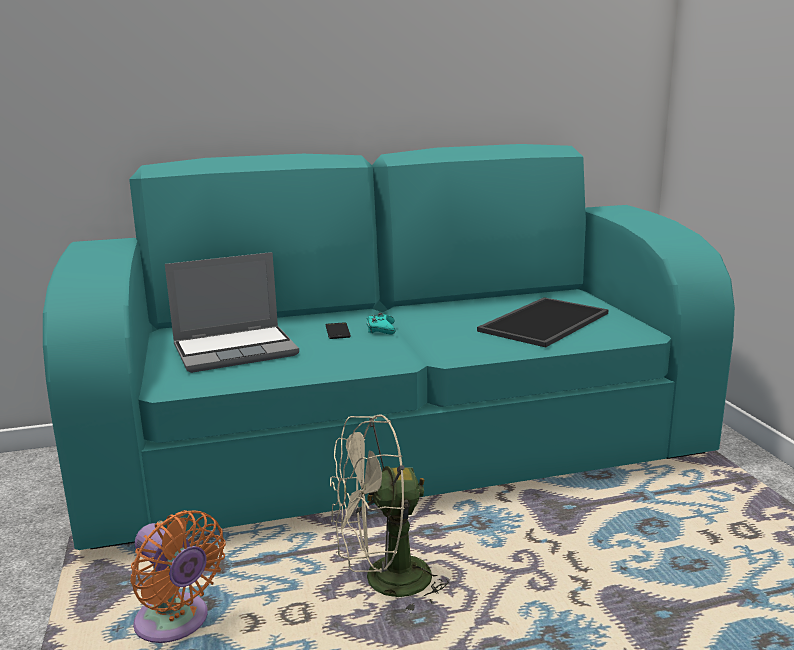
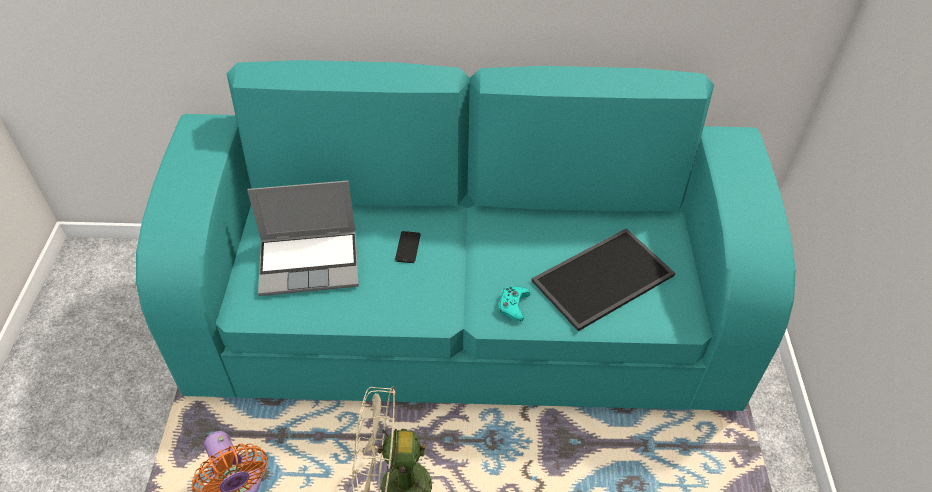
camera: 15 degrees right, 30 degrees up
turquoise game controller [367,313,395,334] -> turquoise game controller moved to [498,287,530,322]

